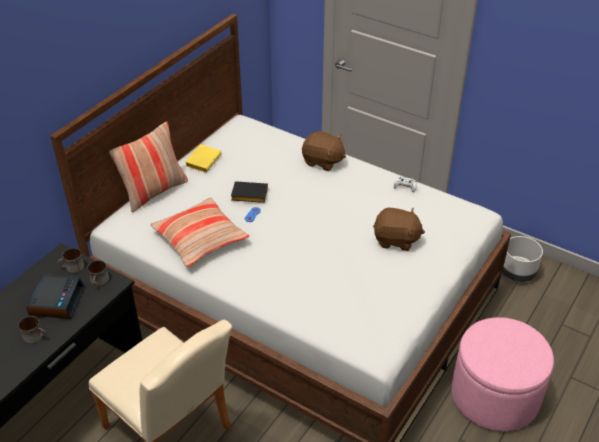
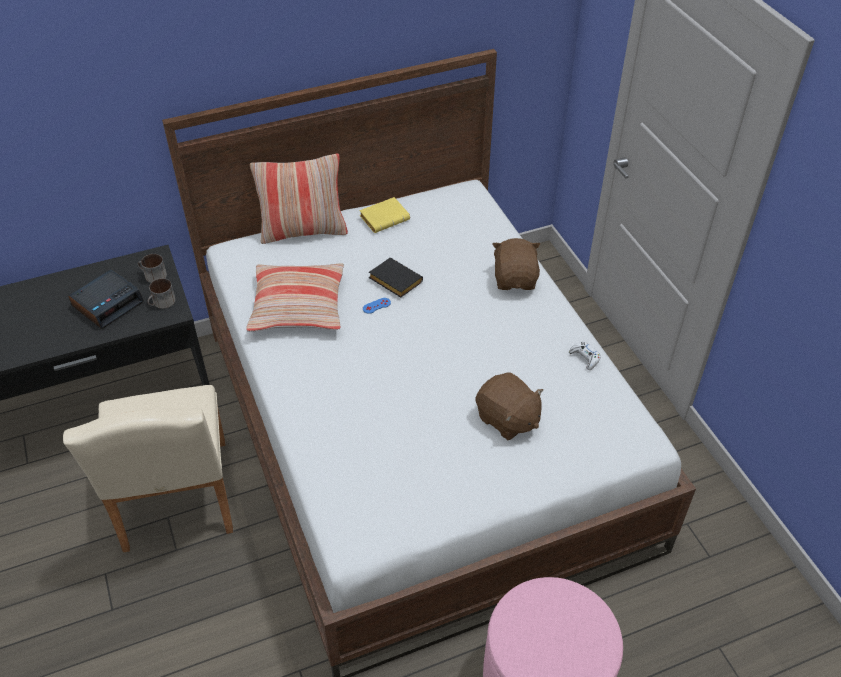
camera: 35 degrees right, 5 degrees up
mug [18,316,46,344] -> none
brown plush toy [302,131,346,171] -> brown plush toy turned 150 degrees counterclockwise [493,238,540,290]
grey planter [502,236,543,282] -> none

